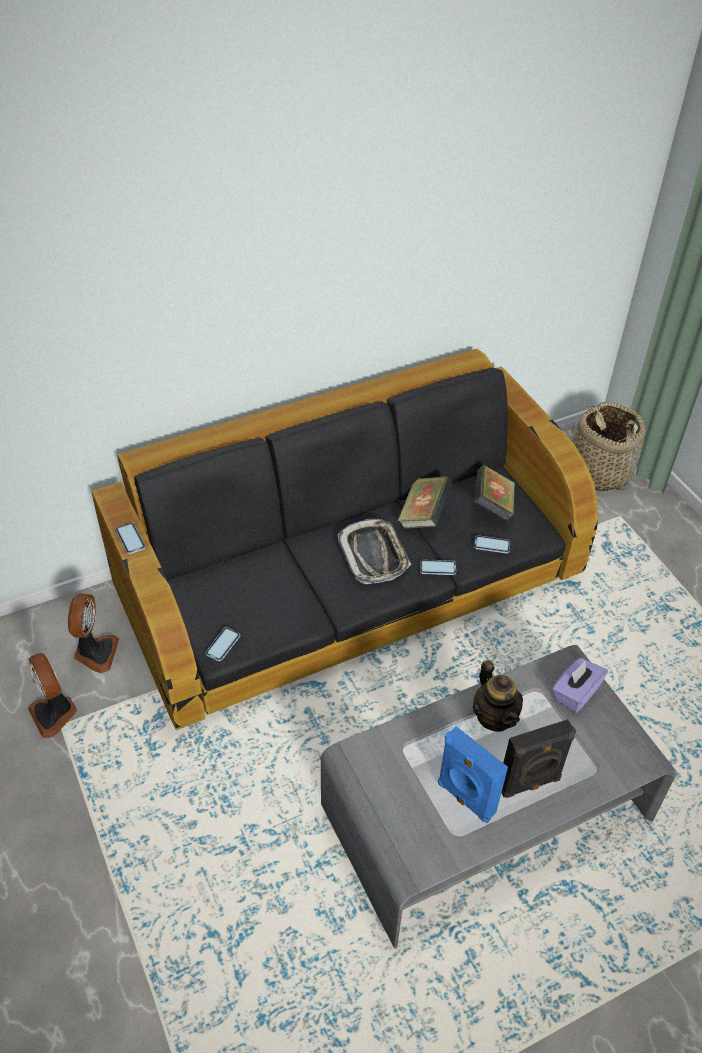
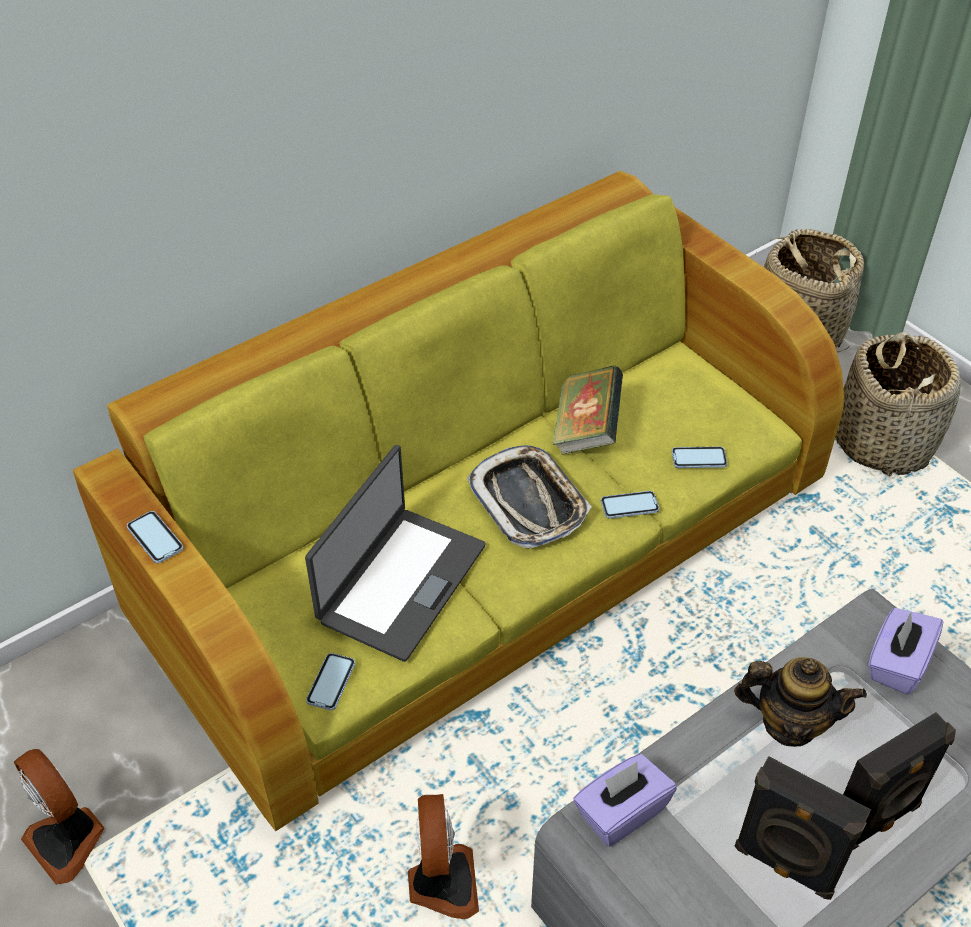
camera: 10 degrees left, 0 degrees up
fan [68,593,119,673] -> fan moved to [408,794,479,919]
black sofa [92,349,598,730] -> green sofa [73,171,844,831]
blue speaker [438,726,508,823] -> black speaker [735,756,871,900]
teapot [473,660,523,732] -> teapot turned 45 degrees counterclockwise [734,657,867,747]
book [475,465,515,521] -> none
none -> laptop [305,445,486,662]
none -> purple tissue box [573,754,677,847]
none -> basket [835,332,961,476]

